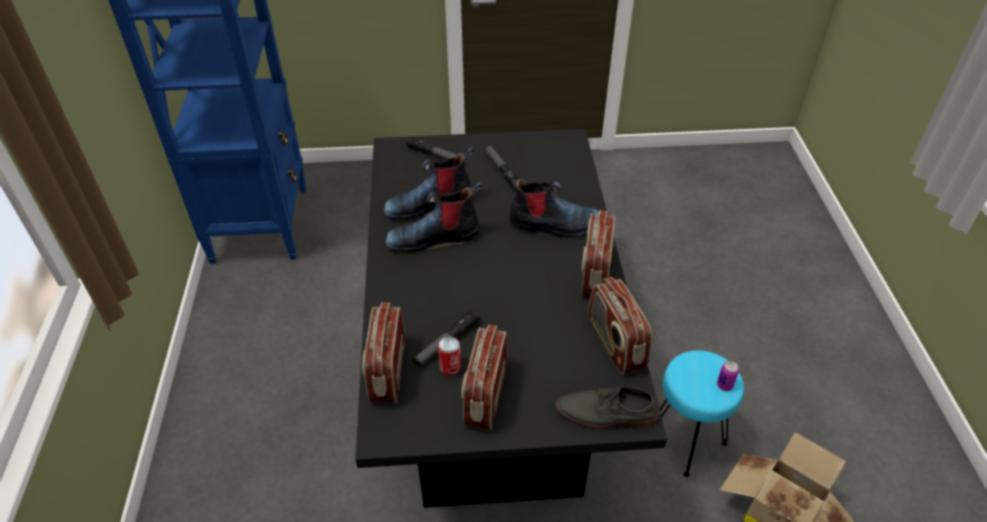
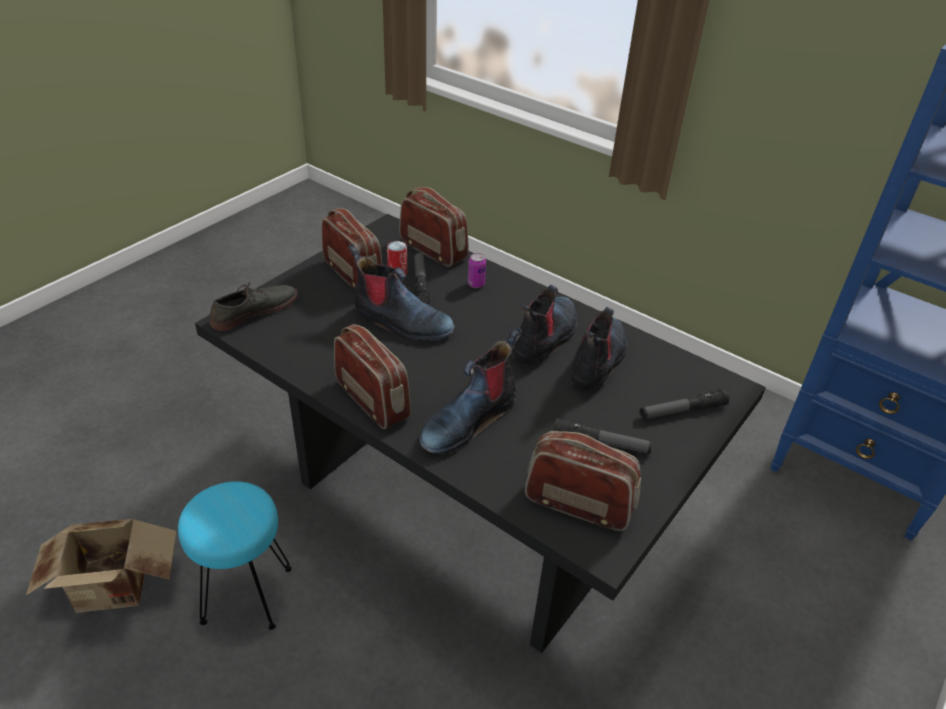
camera: 130 degrees right, 5 degrees down
radio [588,277,652,375] -> radio moved to [525,431,641,531]
can [717,361,739,391] -> can moved to [468,253,486,288]
none -> boot [348,244,455,341]

